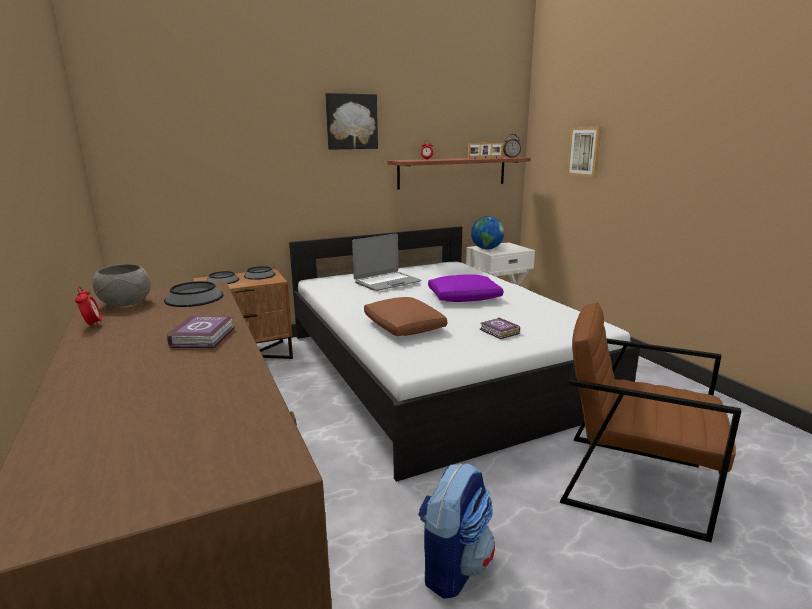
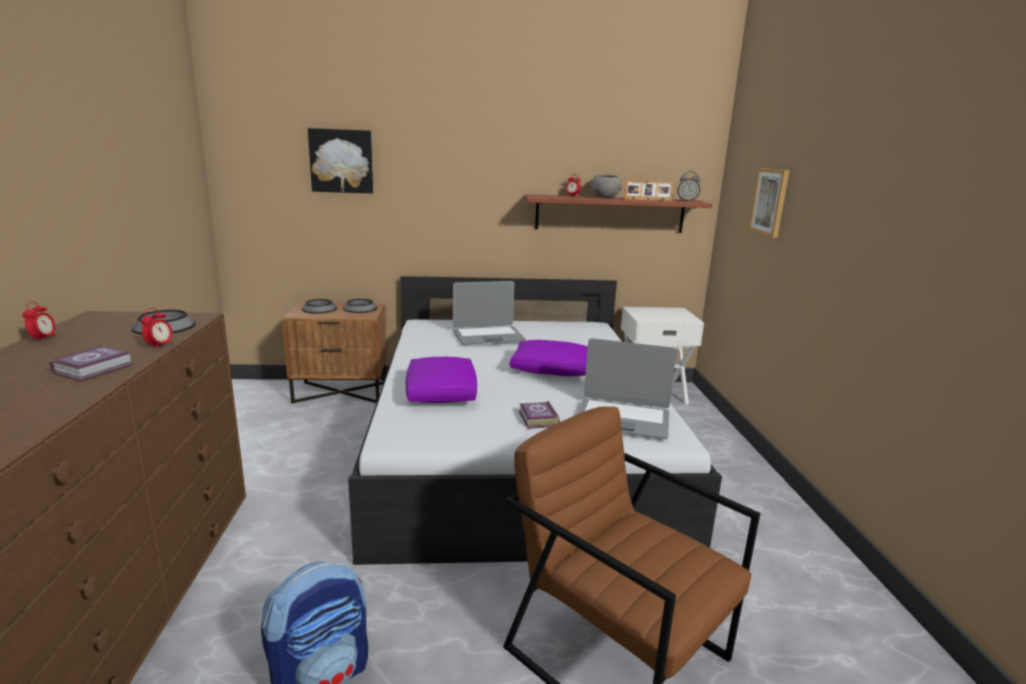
camera: 20 degrees right, 0 degrees up
grey bowl [92,264,151,307] -> grey bowl moved to [592,175,622,198]
picture [325,93,378,150] -> picture moved to [308,128,373,194]
brown pillow [364,297,447,336] -> purple pillow [406,357,477,403]
globe [471,216,504,250] -> none
none -> alarm clock [140,308,173,350]
none -> laptop [578,338,677,439]

